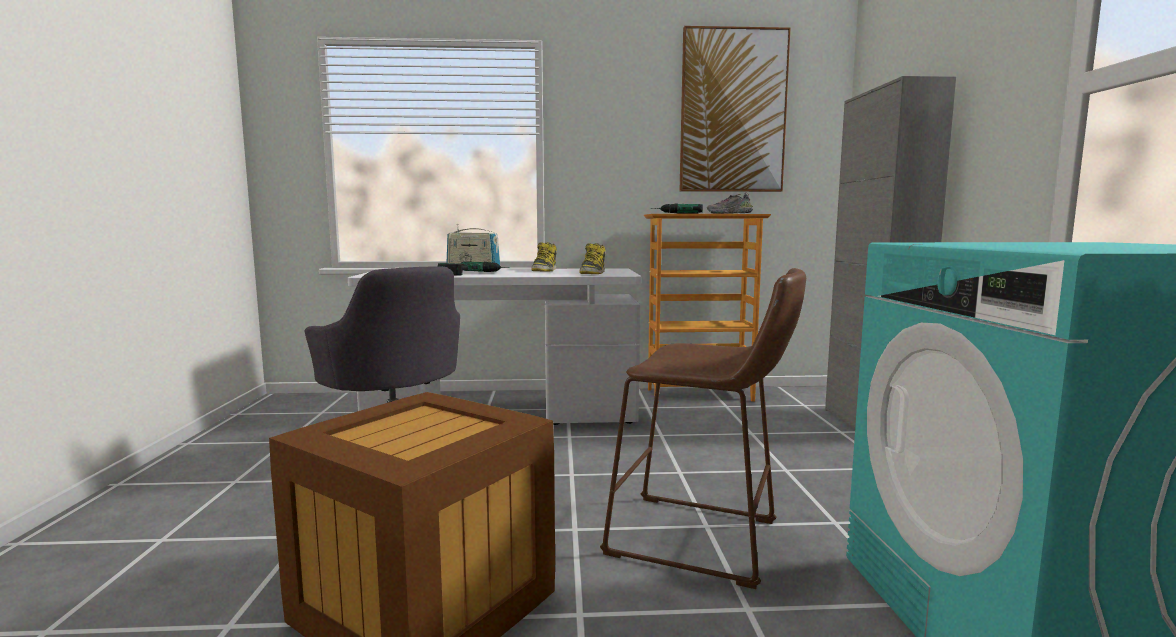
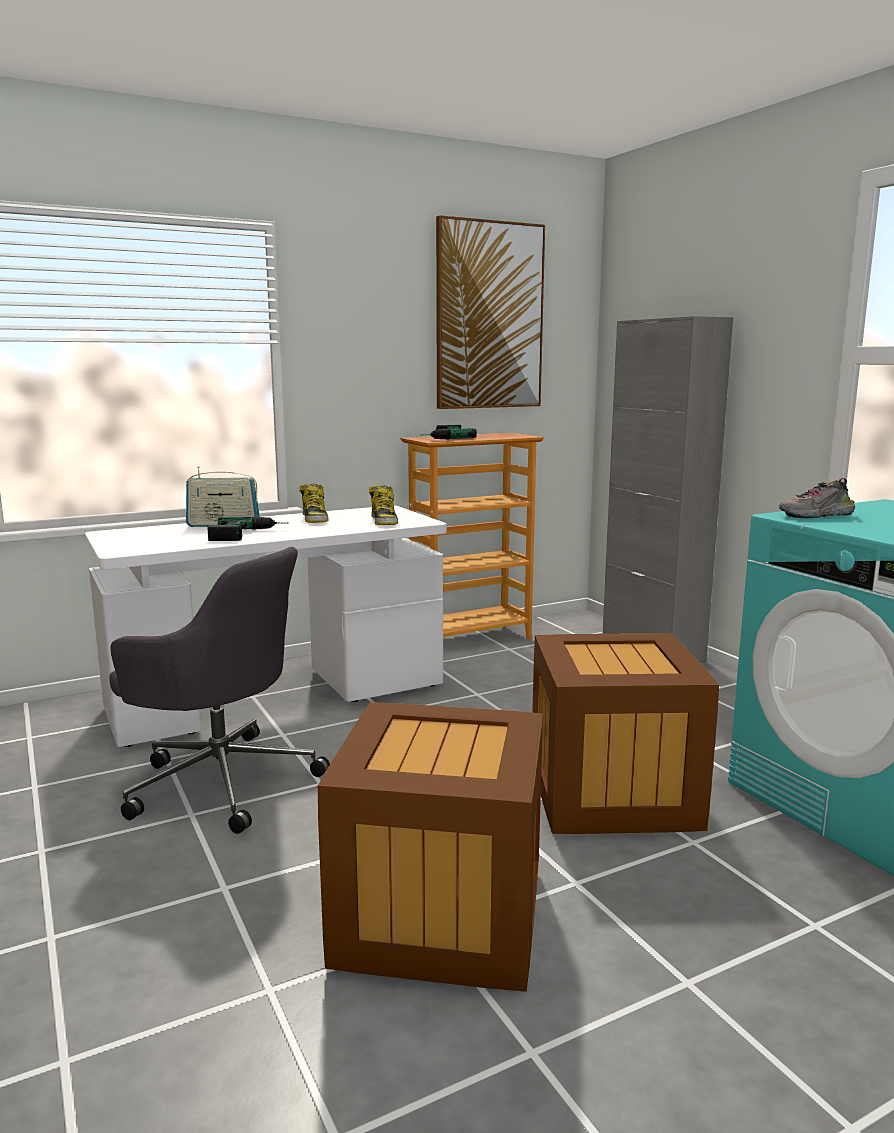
camera: 25 degrees left, 5 degrees up
brown stool [600,268,806,589] -> crate [532,633,719,834]
shoe [707,193,753,214] -> shoe moved to [779,478,855,518]

